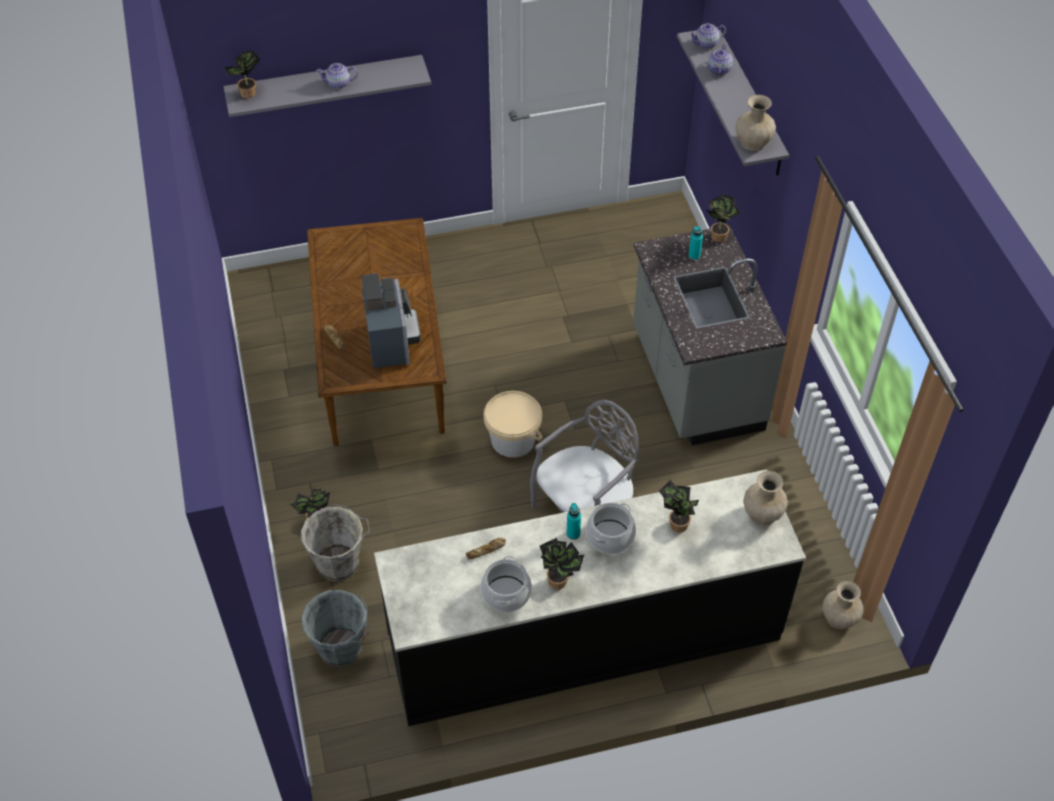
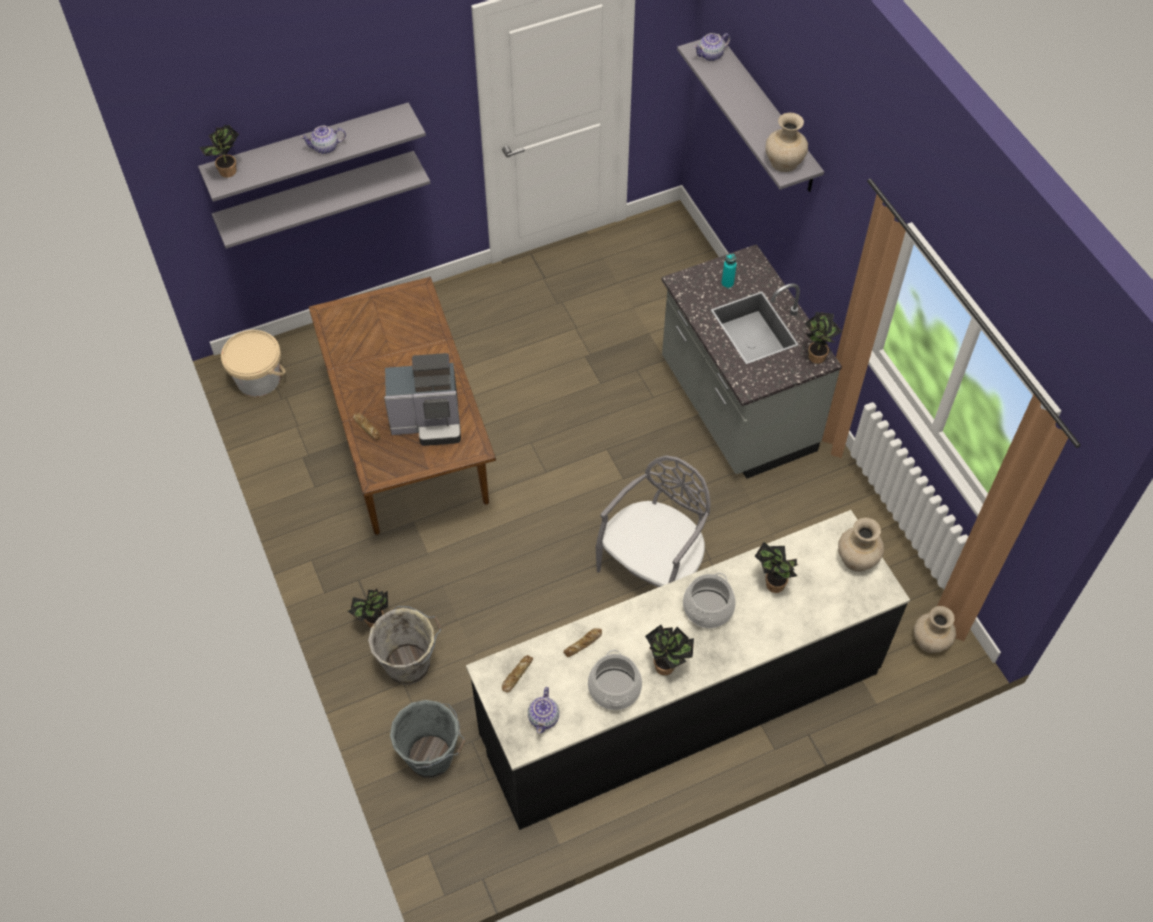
camera: 10 degrees left, 5 degrees up
coffee machine [362,273,421,369] -> coffee machine turned 105 degrees clockwise [384,353,461,446]
beige bucket [483,391,543,458] -> beige bucket moved to [221,330,286,396]
turquoise bottle [566,503,581,540] -> none
potted plant [705,194,741,243] -> potted plant moved to [804,312,842,364]
teapot [708,45,733,75] -> teapot moved to [528,687,559,733]
none -> grey shelf [212,151,430,249]
none -> bread [502,655,533,692]

